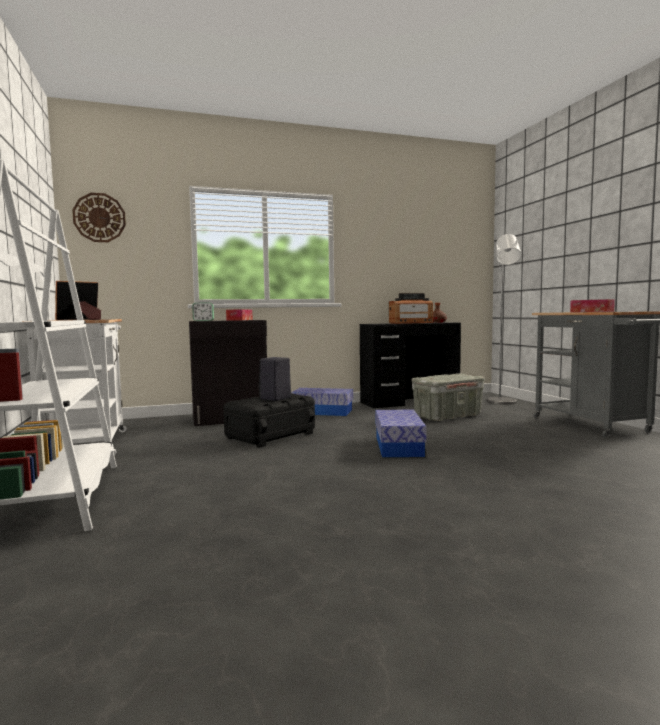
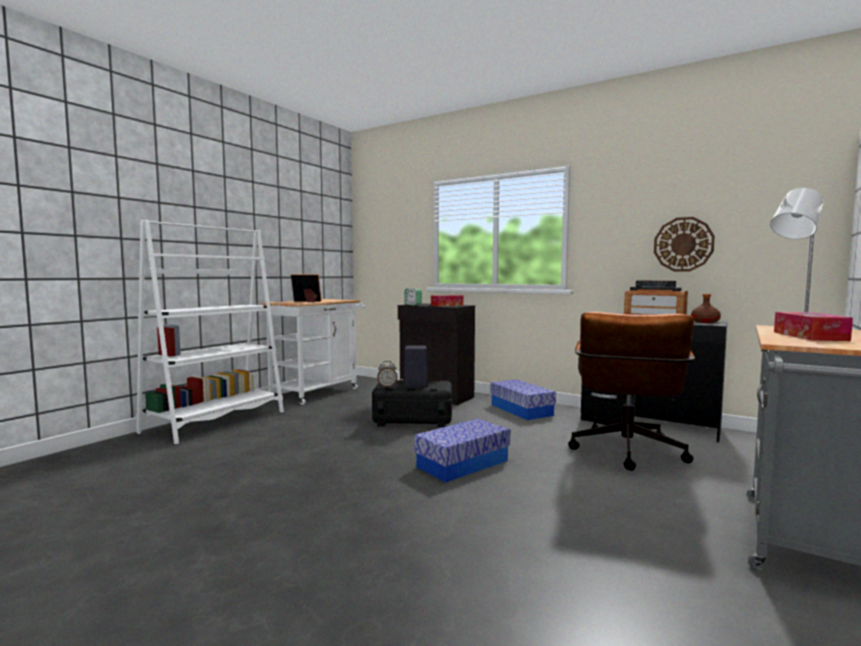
camera: 50 degrees right, 0 degrees up
wall clock [72,193,126,242] -> wall clock moved to [654,217,715,272]
grey storage box [412,373,485,421] -> brown office chair [568,312,695,471]
none -> alarm clock [377,361,397,387]

